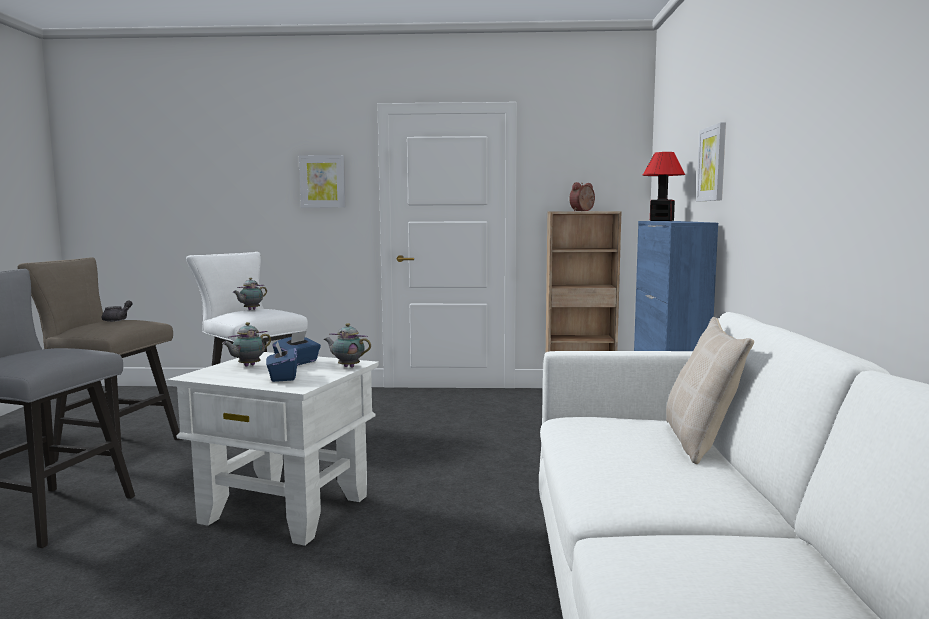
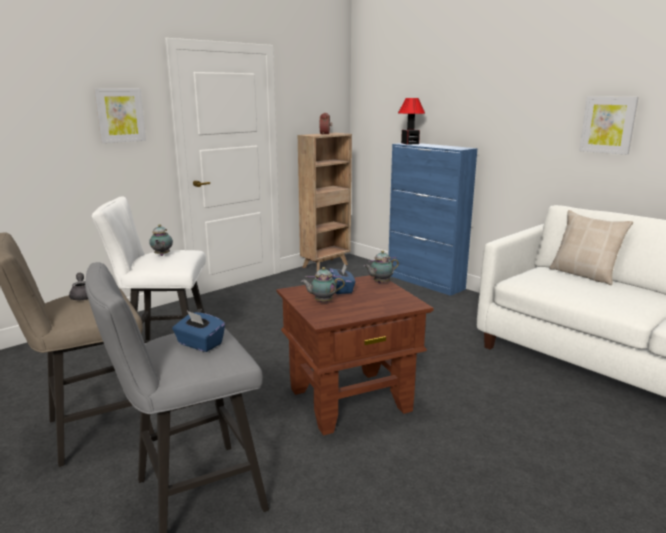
camera: 45 degrees left, 10 degrees up
white side table [167,352,379,546] -> brown side table [276,275,433,436]
teapot [222,322,271,367] -> teapot turned 90 degrees clockwise [301,267,345,302]
blue tissue box [266,341,297,382] -> blue tissue box moved to [172,311,225,352]
picture [696,122,726,201] -> picture moved to [579,96,639,155]

